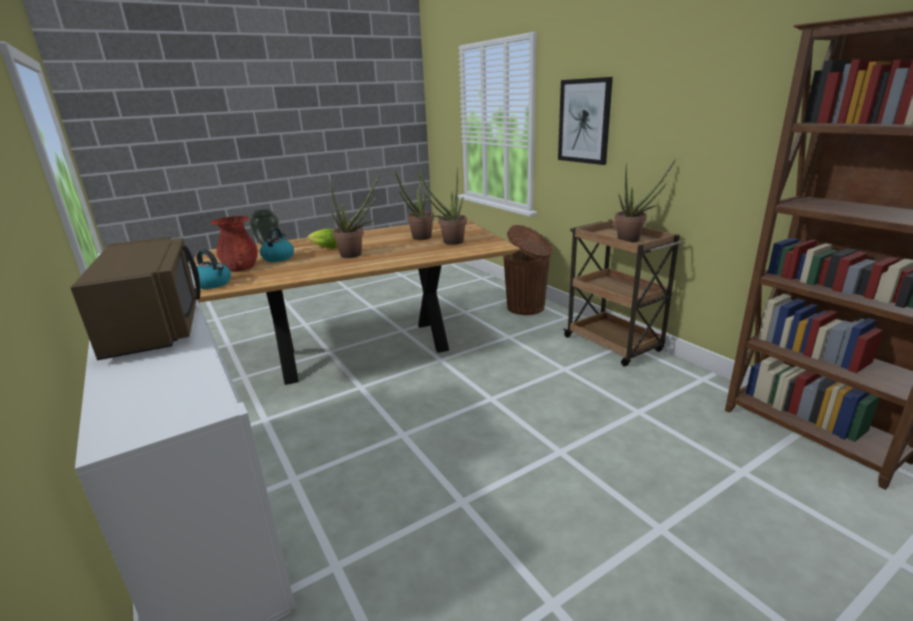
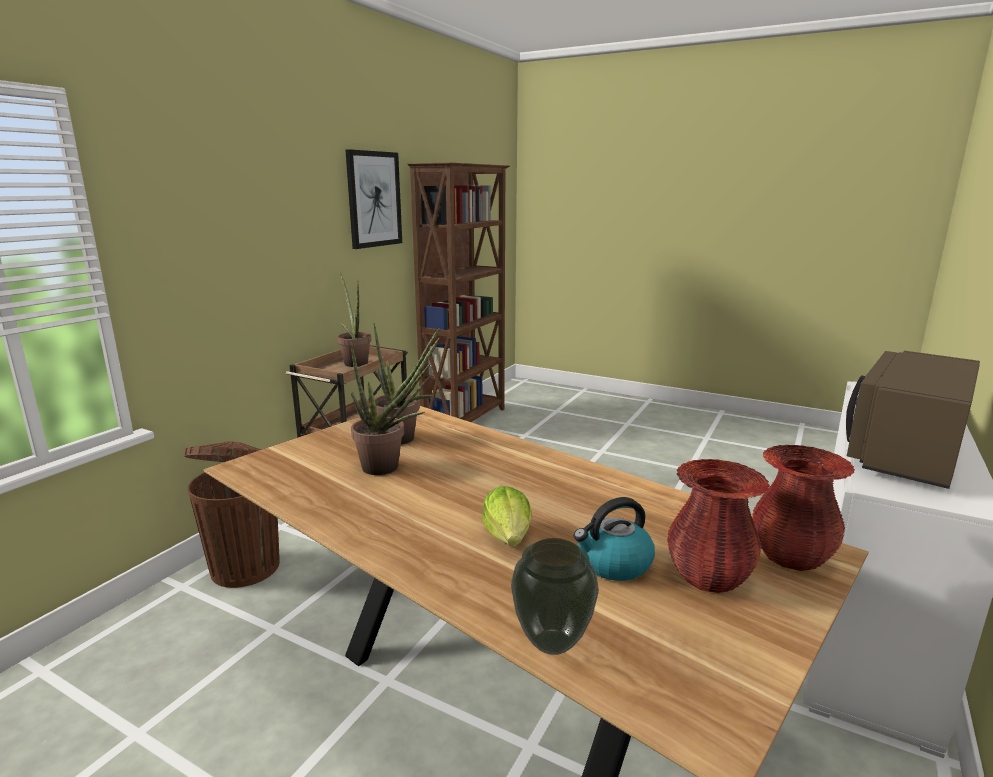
camera: 120 degrees left, 5 degrees down
kettle [192,249,231,289] -> red vase [752,445,855,571]
potted plant [329,174,380,258] -> none
picture [558,77,613,165] -> picture moved to [346,149,402,249]

